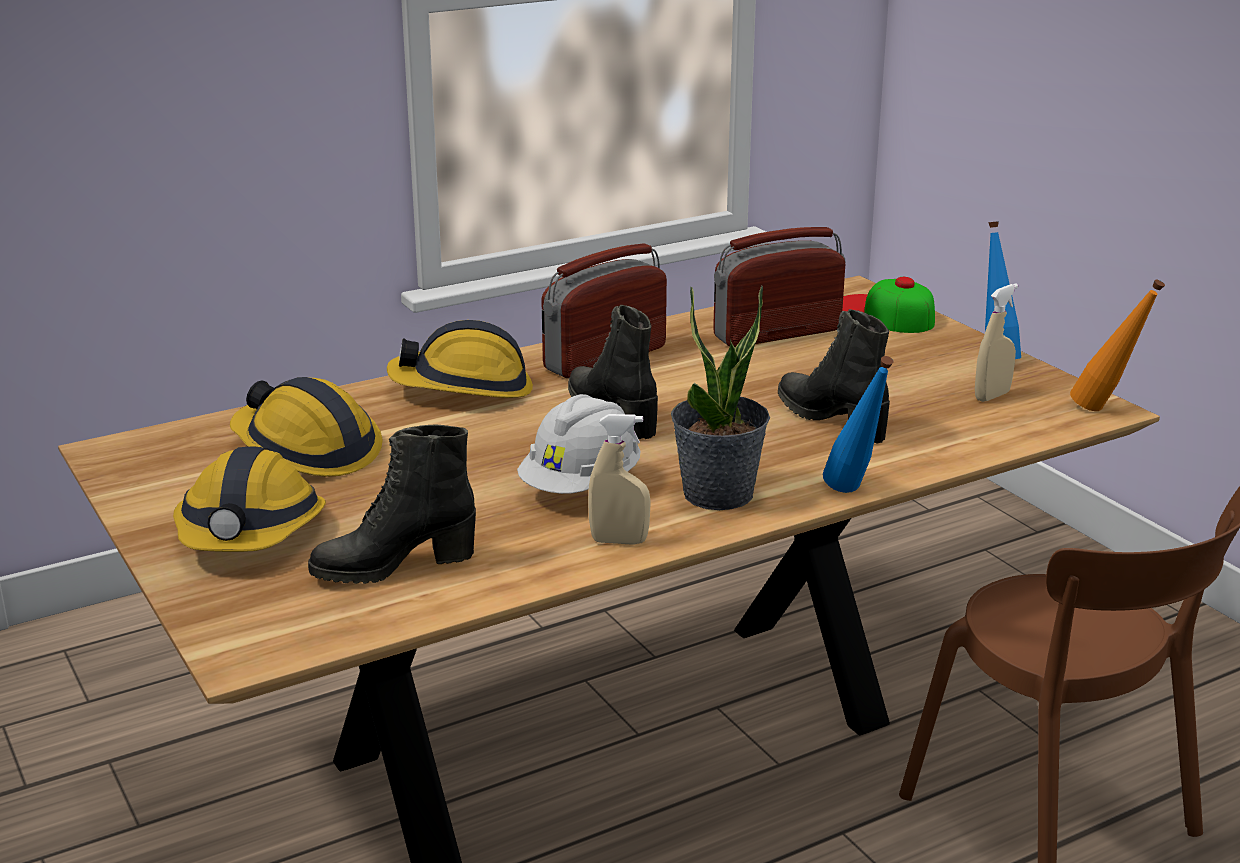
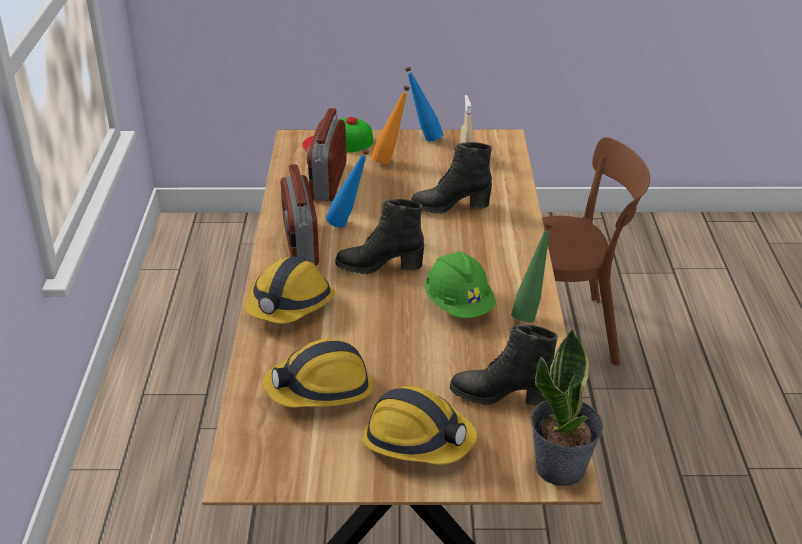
camera: 60 degrees left, 10 degrees up
black boot [308,424,476,584] -> black boot turned 90 degrees clockwise [450,325,558,406]
white hard hat [517,394,641,494] -> green hard hat [425,252,496,318]
beige spray bottle [588,414,651,545] -> green bottle [511,223,552,323]
potted plant [671,286,770,510] -> potted plant moved to [531,329,603,486]
blue bottle [823,356,894,493] -> blue bottle moved to [326,148,369,228]
orange bottle [1070,280,1165,411] -> orange bottle moved to [371,86,410,164]

